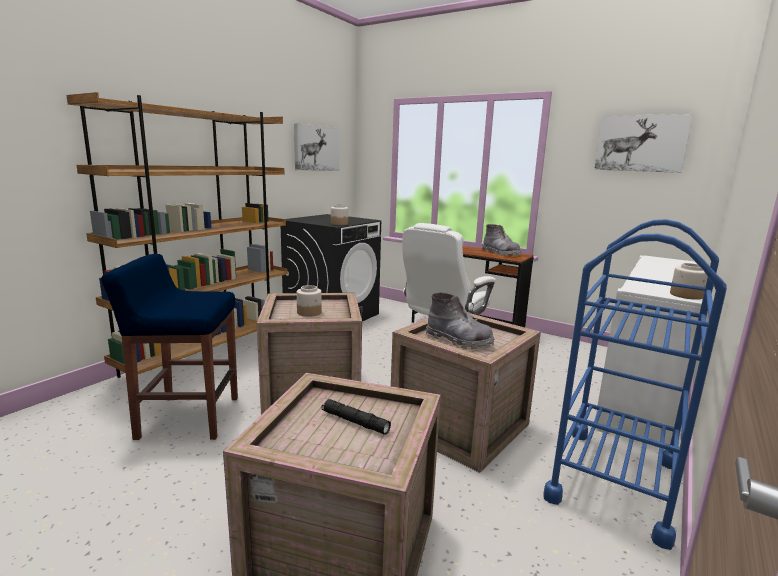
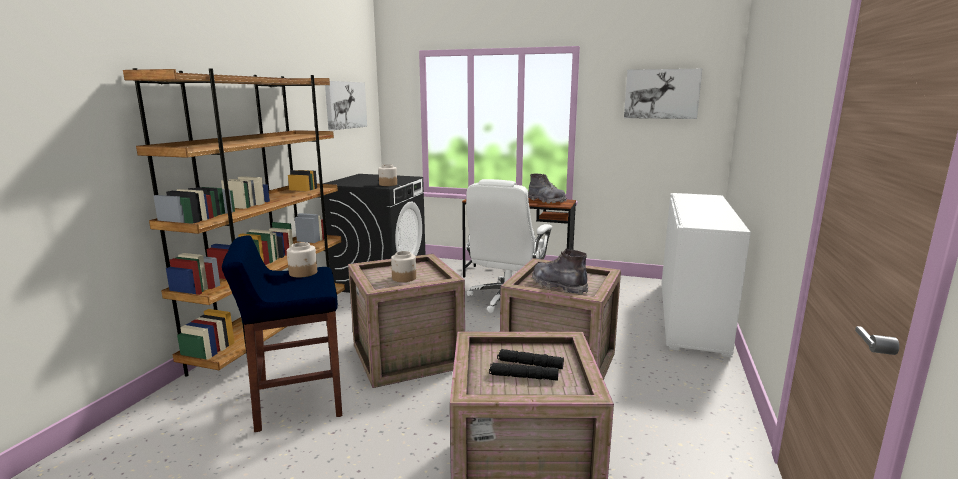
camera: 15 degrees left, 0 degrees up
grey boot [426,292,495,349] -> grey boot turned 150 degrees counterclockwise [532,248,588,295]
blue cart [543,219,727,550] -> none
jar [670,263,708,300] -> jar moved to [287,242,317,278]
none -> black flashlight [489,363,558,380]

